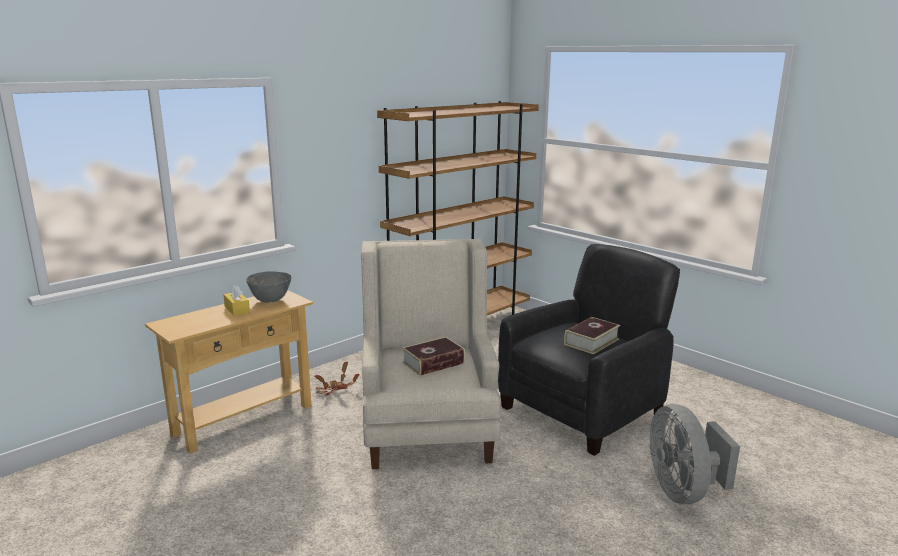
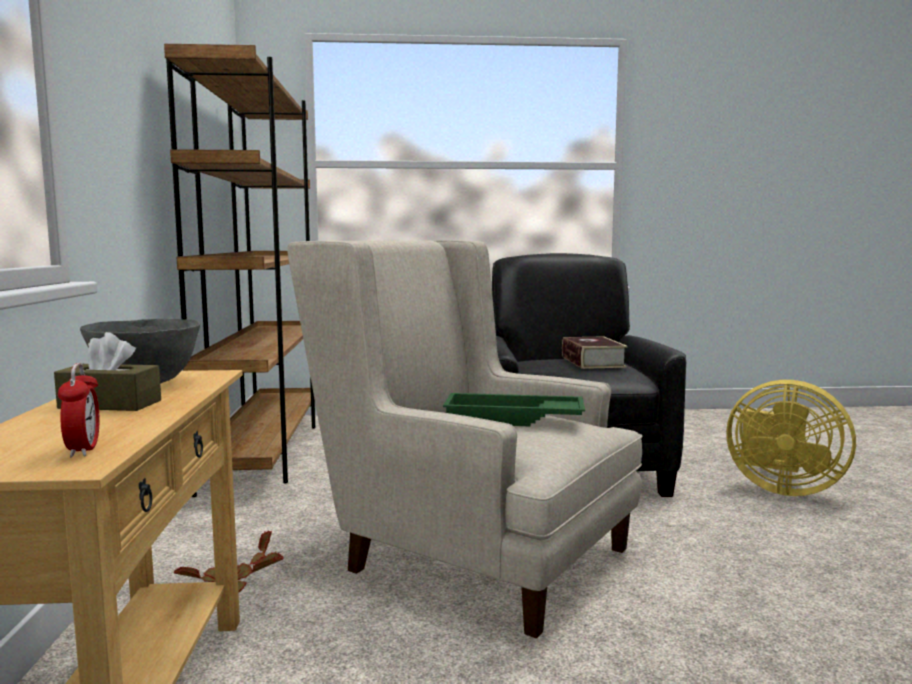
camera: 50 degrees left, 10 degrees down
yellow tissue box [224,285,250,316] -> brown tissue box [54,332,161,411]
book [402,337,465,376] -> green tray [443,393,585,427]
grey fan [650,404,740,504] -> yellow fan [726,380,856,496]
none -> alarm clock [58,363,99,458]

